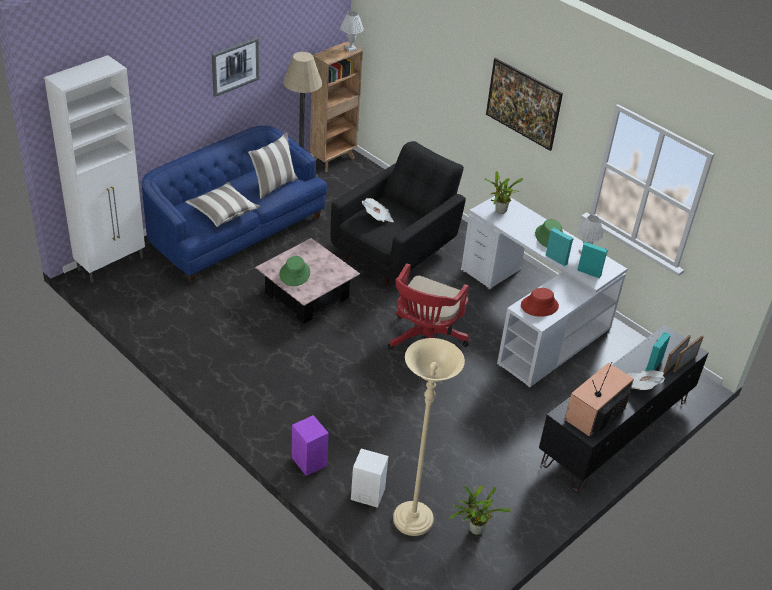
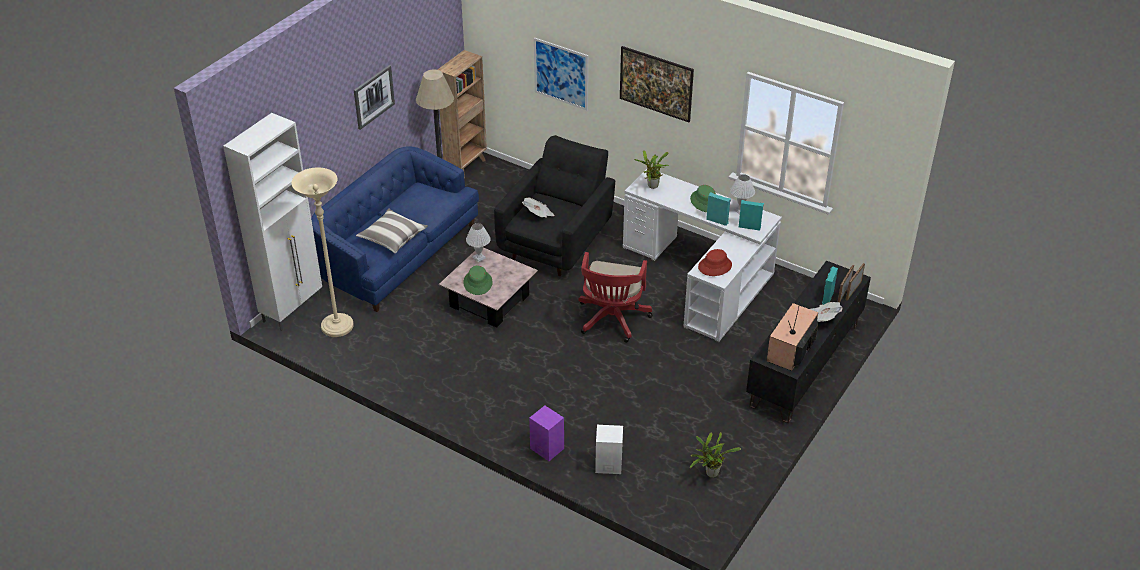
camera: 10 degrees left, 0 degrees up
pillow [248,132,298,199] -> none
white table lamp [340,11,364,52] -> white table lamp moved to [466,223,491,262]
beige floor lamp [393,338,465,536] -> beige floor lamp moved to [292,168,354,337]
none -> picture [534,37,588,111]

